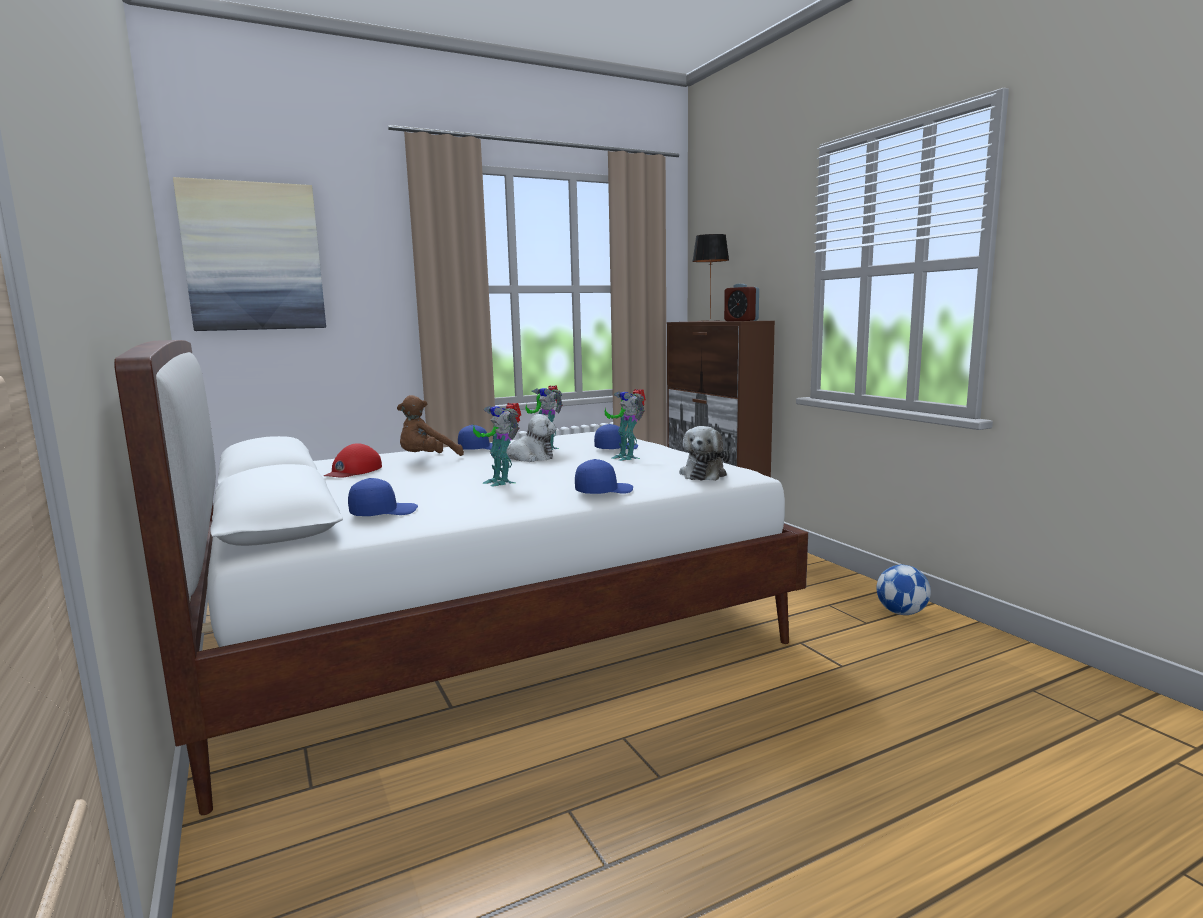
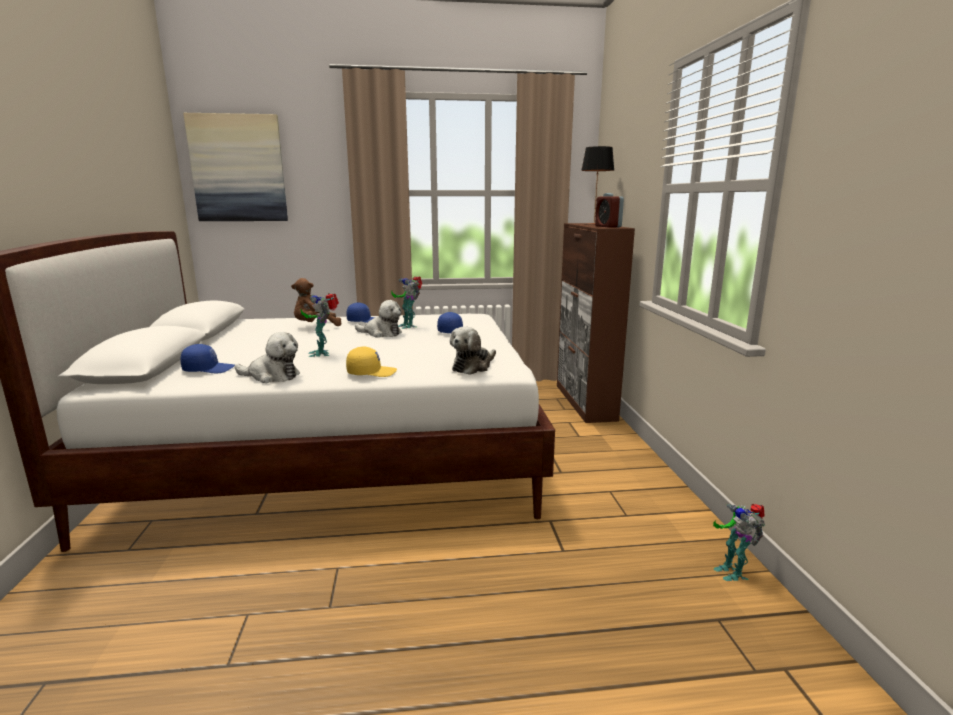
camera: 20 degrees right, 5 degrees up
red cap [324,443,382,477] -> none
blue cap [575,459,633,494] -> yellow cap [346,347,397,377]
toy robot [605,389,646,461] -> toy robot moved to [713,504,765,581]
football [877,565,931,615] -> none
none -> plush toy [234,332,300,383]

